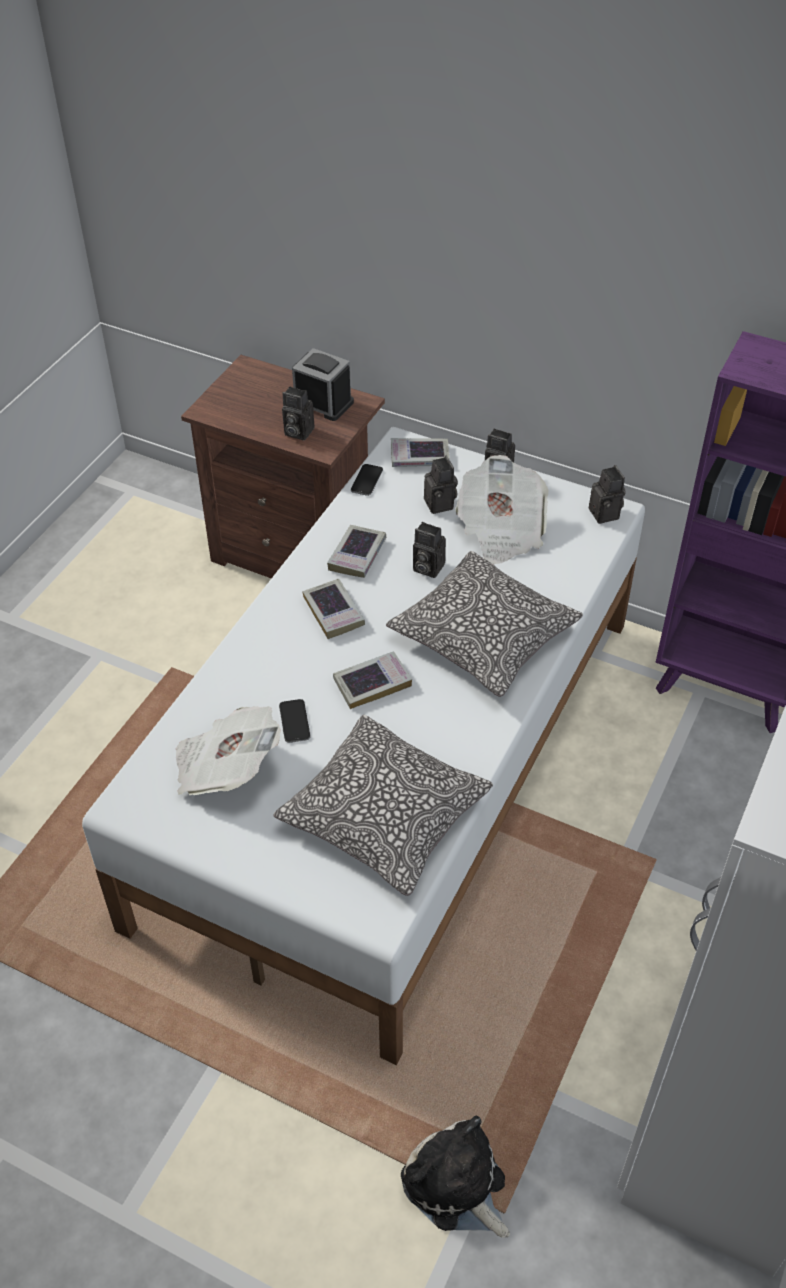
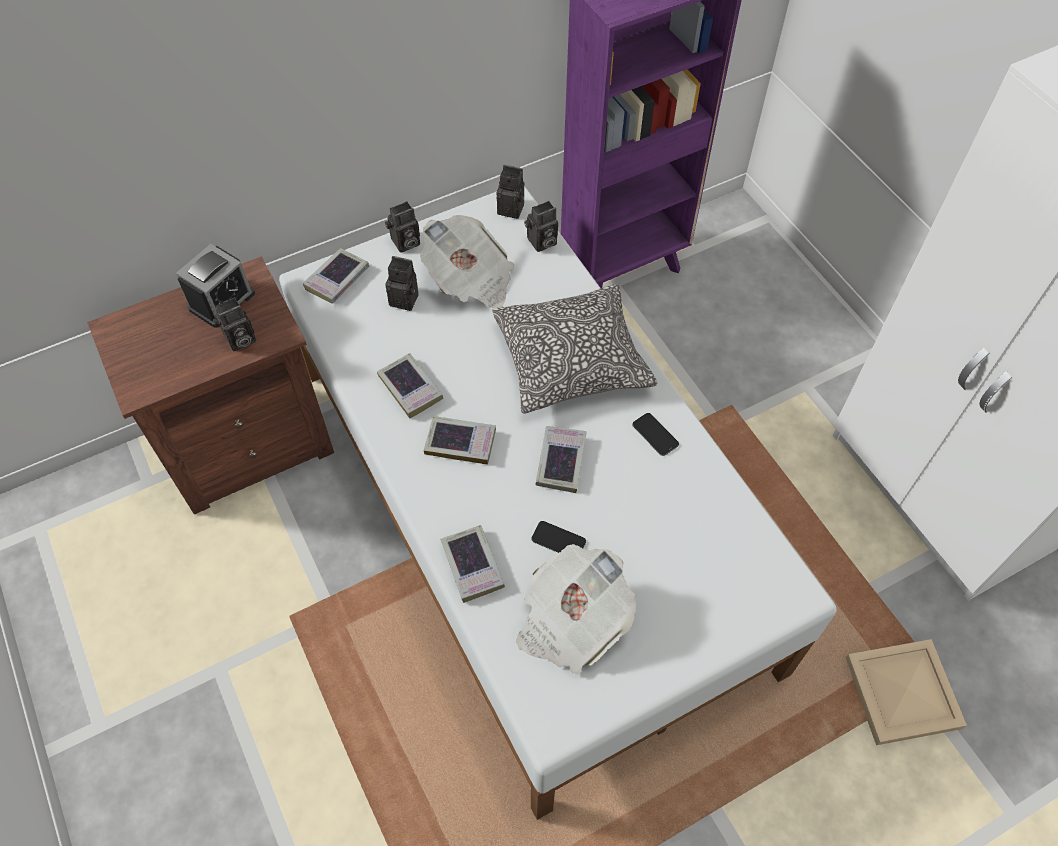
camera: 55 degrees left, 10 degrees up
pillow [273,715,493,896] -> none
alarm clock [292,348,354,421] -> alarm clock turned 150 degrees clockwise [176,244,255,328]
phone [351,464,383,496] -> phone moved to [632,413,679,456]
plush toy [401,1116,510,1238] -> beige tray [846,639,967,745]
camera [413,522,446,578] -> camera moved to [524,201,558,252]
none -> book [440,525,505,603]

